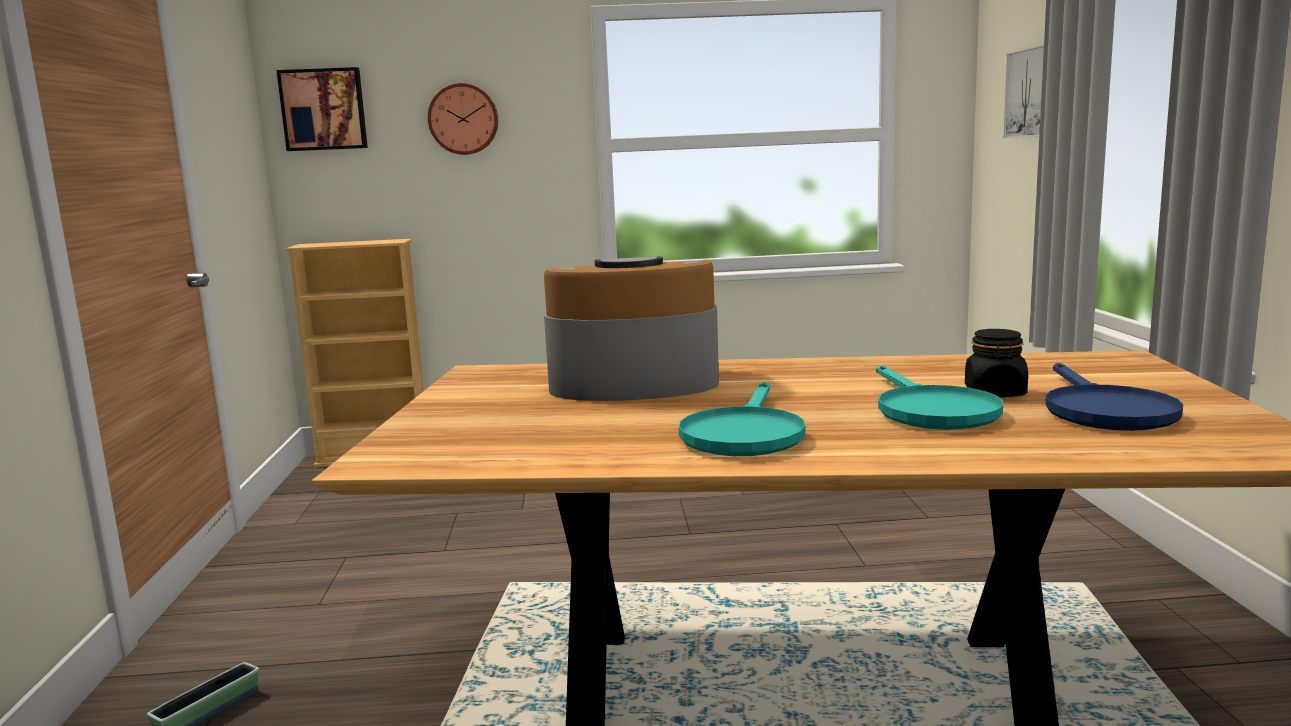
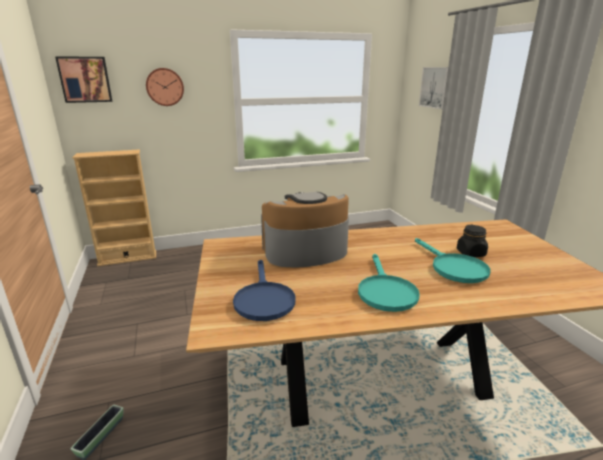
camera: 15 degrees left, 10 degrees up
blue frying pan [1045,363,1183,431] -> blue frying pan moved to [233,260,295,321]

